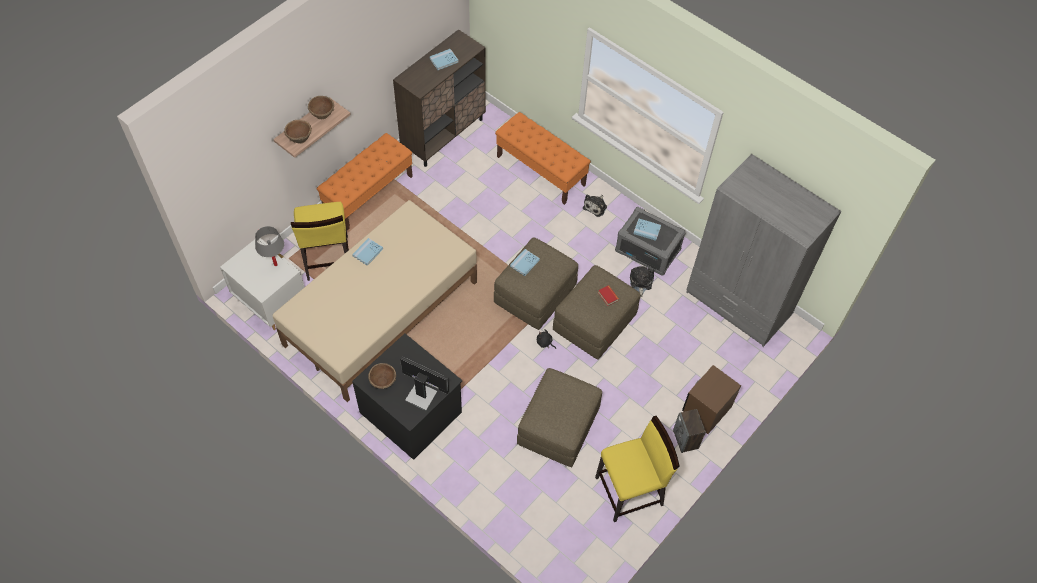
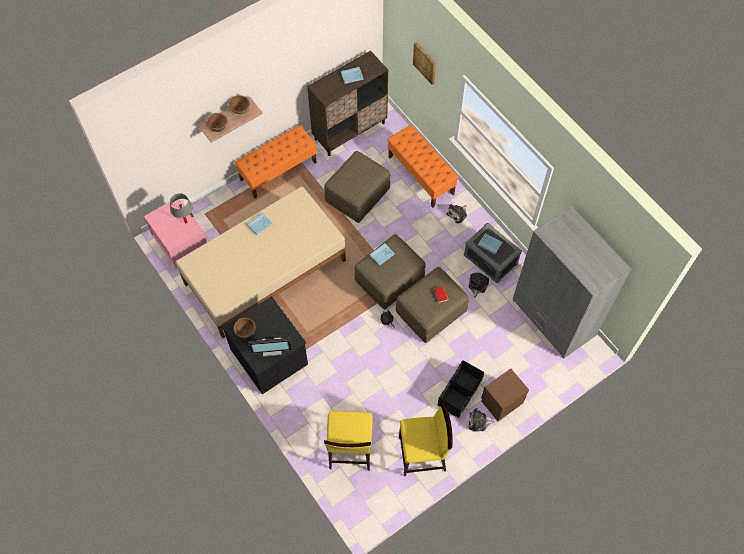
camera: 15 degrees right, 5 degrees up
white nightstand [220,238,304,330] -> pink nightstand [144,199,207,268]
yellow chair [291,202,349,281] -> yellow chair moved to [324,411,373,471]
monitor [400,356,449,411] -> monitor turned 135 degrees clockwise [248,335,292,357]
brown ottoman [517,368,602,467] -> brown ottoman moved to [324,151,390,223]
speaker [673,409,706,453] -> plush toy [469,408,494,432]
none -> picture [413,42,436,85]
none -> black storage box [438,360,484,418]

